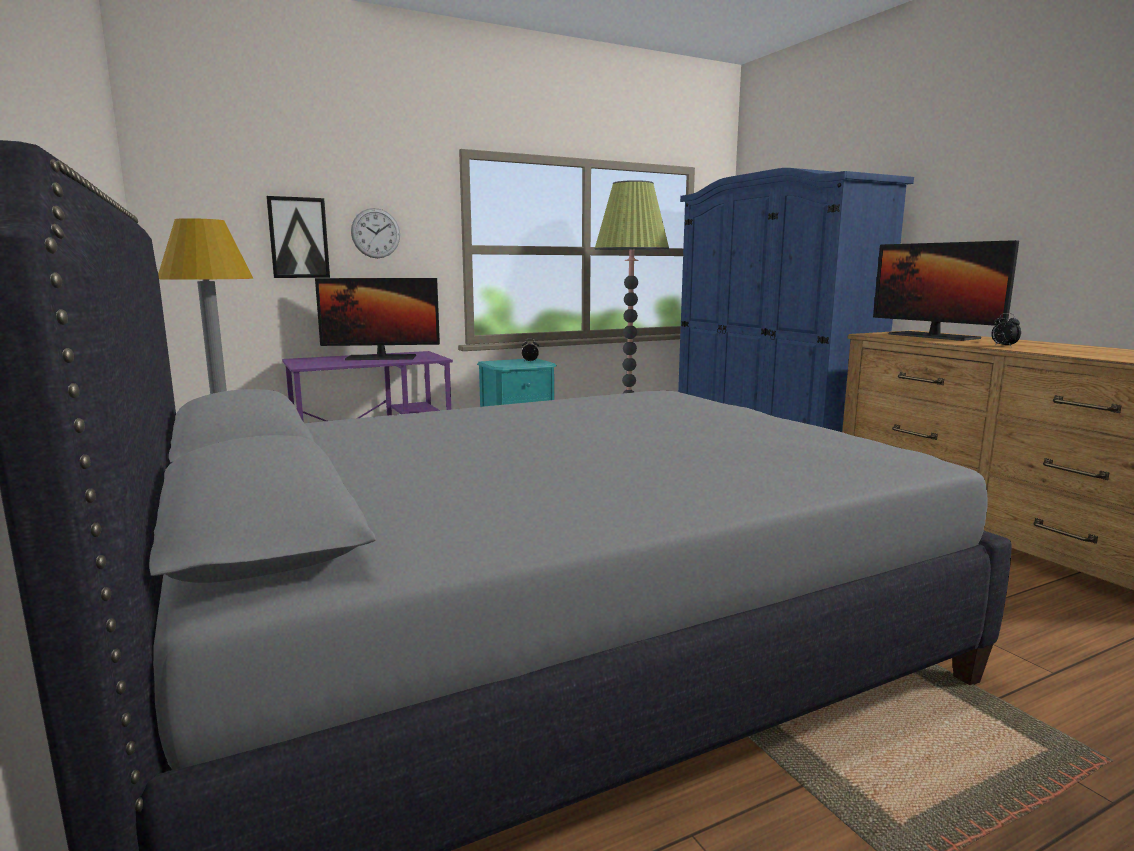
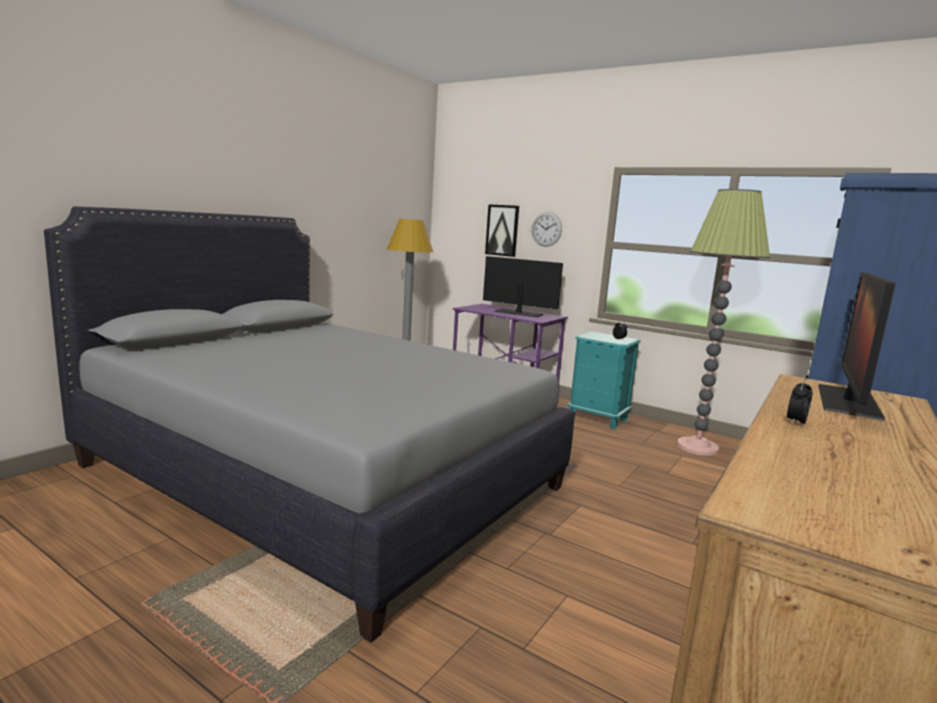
camera: 60 degrees right, 0 degrees up
monitor [315,278,440,360] -> monitor turned 150 degrees clockwise [483,256,563,317]

